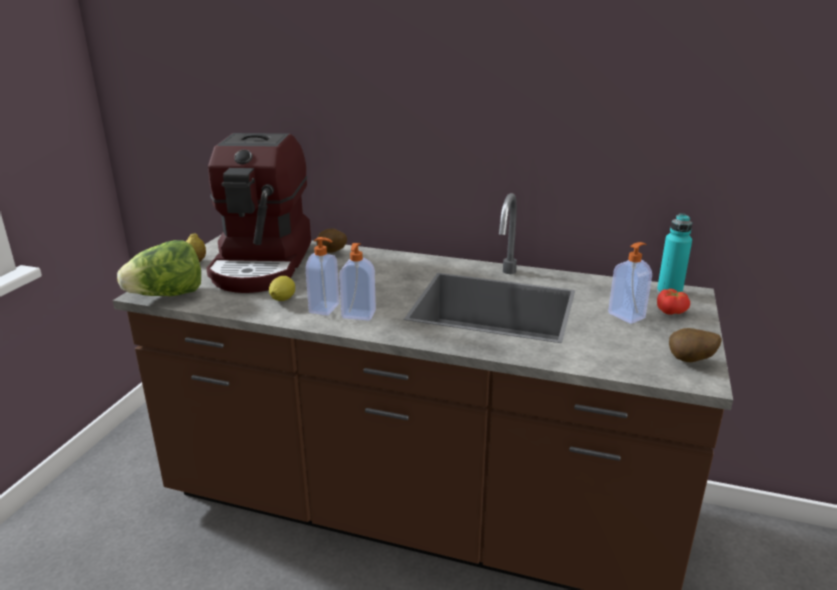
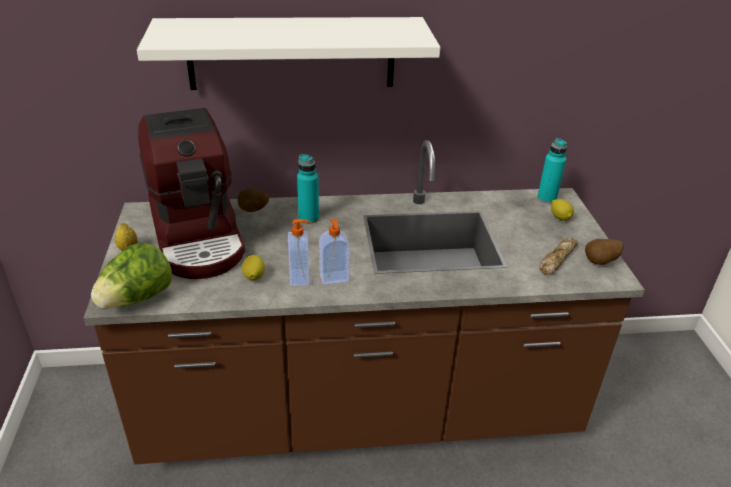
camera: 25 degrees left, 10 degrees up
soap dispenser [608,242,652,324] -> none
tomato [657,289,690,315] -> lemon [551,199,574,221]
none -> white shelf [137,17,440,90]
none -> turquoise bottle [297,154,319,224]
none -> bread [539,238,578,275]

